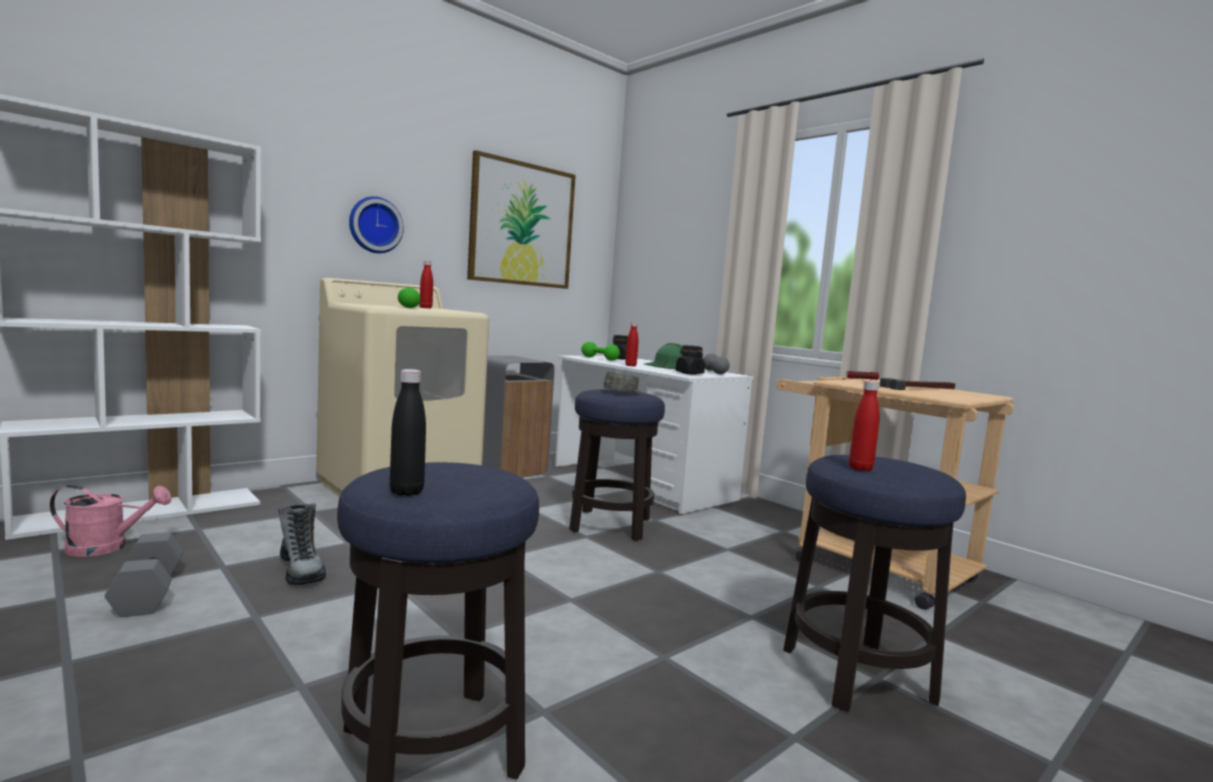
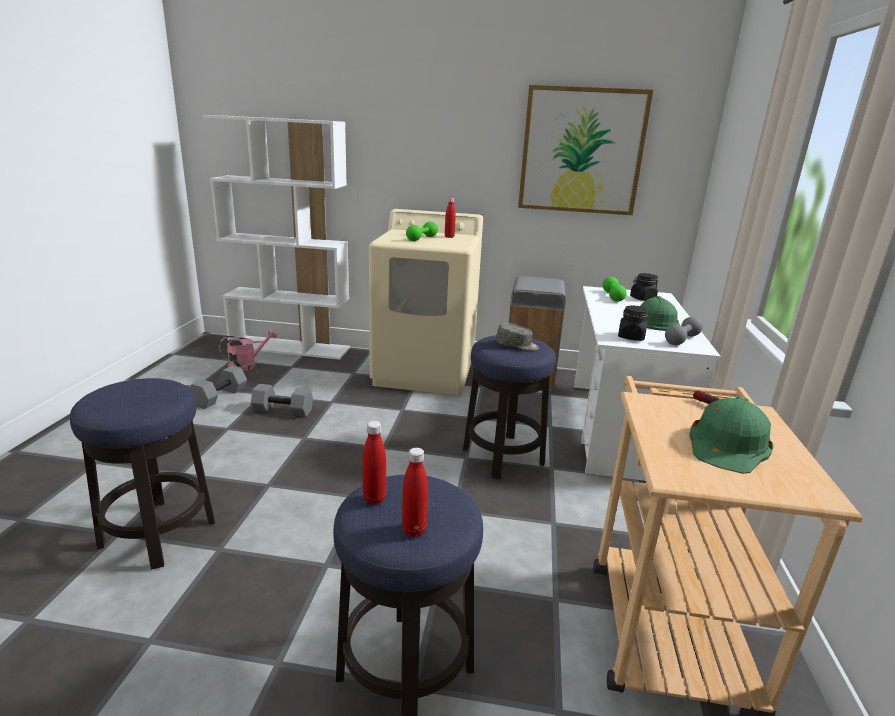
camera: 50 degrees right, 15 degrees up
pink watering can [50,485,172,557] -> pink watering can turned 75 degrees counterclockwise [219,329,277,371]
boot [278,503,326,586] -> grey dumbbell [251,384,313,417]
wall clock [349,196,404,253] -> none
black bottle [390,369,426,496] -> none
red bottle [625,322,638,366] -> red bottle moved to [402,448,428,537]
hammer [880,378,955,390] -> green hard hat [689,396,774,474]

